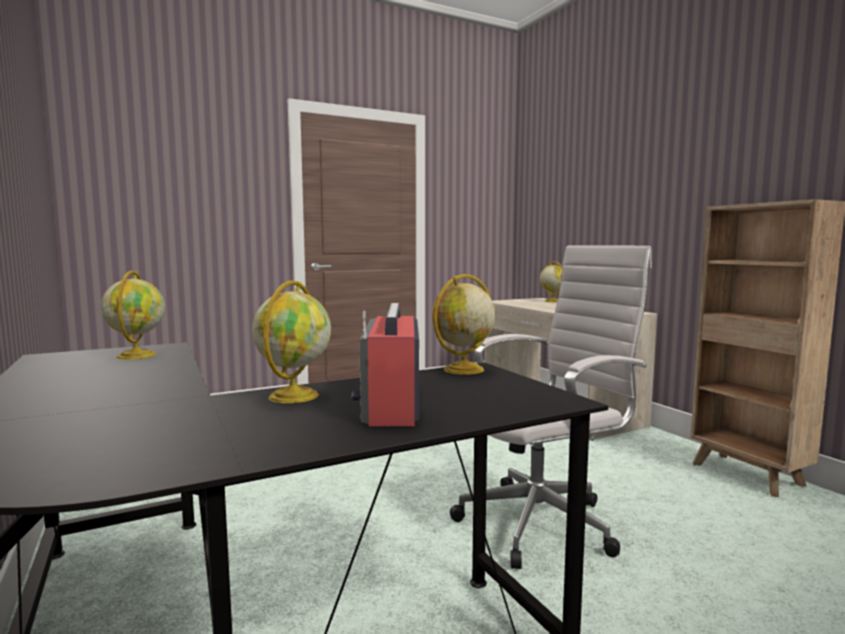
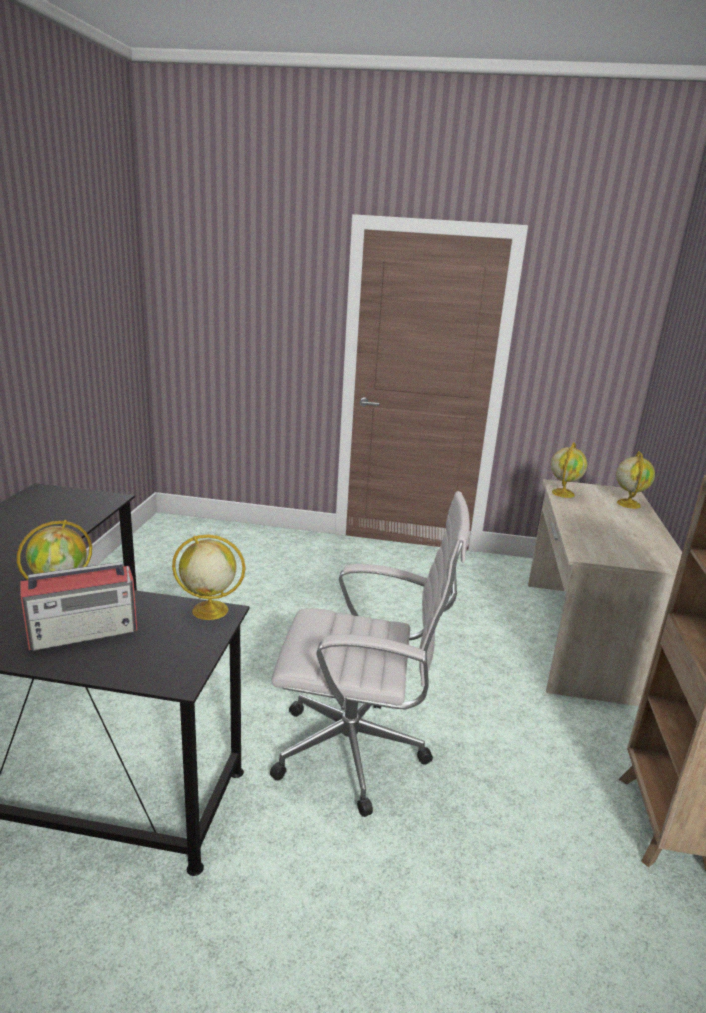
camera: 35 degrees right, 15 degrees up
globe [101,271,165,360] -> globe moved to [551,442,587,498]
radio [351,303,419,427] -> radio turned 150 degrees counterclockwise [20,562,137,651]

